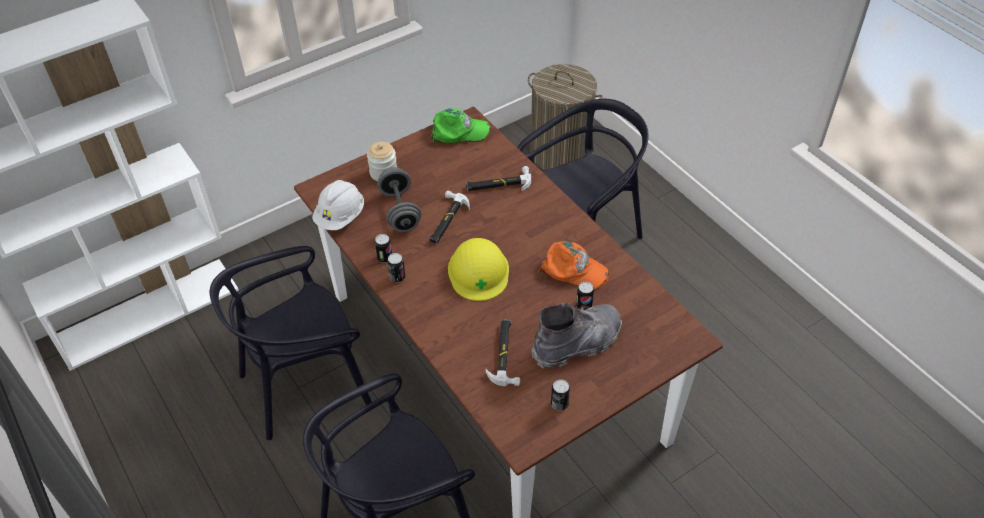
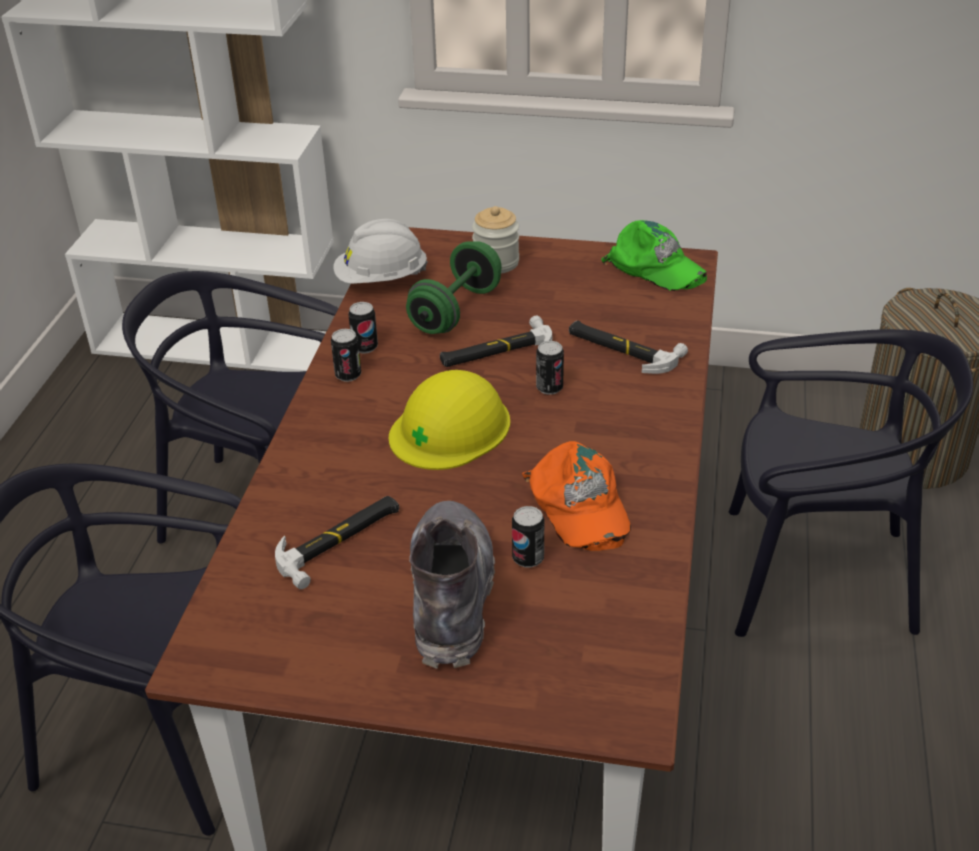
camera: 45 degrees right, 10 degrees down
grey dumbbell [377,167,421,232] -> green dumbbell [406,241,502,334]
grey boot [531,303,622,369] -> grey boot turned 105 degrees counterclockwise [409,501,495,669]
can [551,380,570,411] -> can moved to [536,341,564,395]

